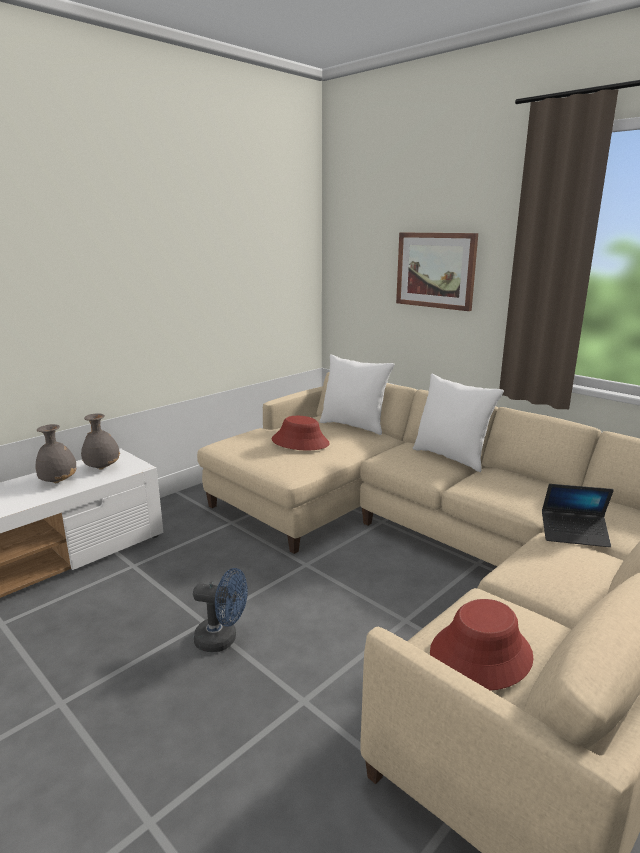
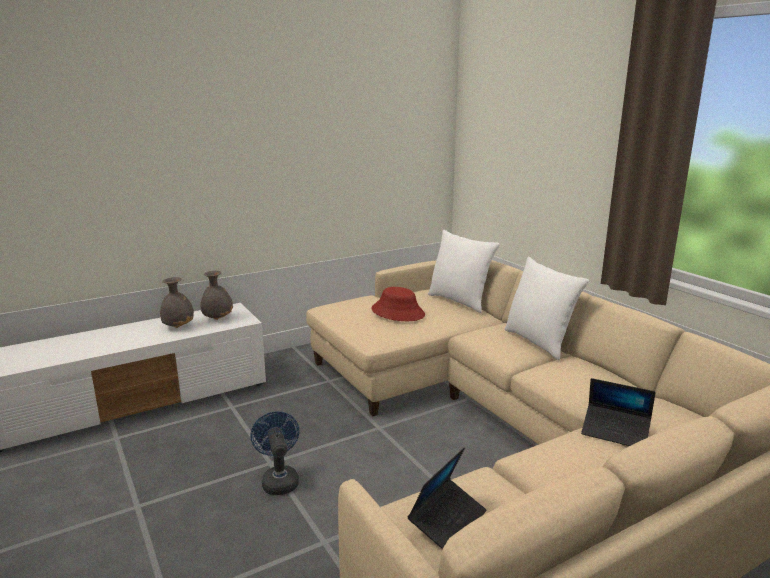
camera: 15 degrees right, 0 degrees up
blue fan [193,568,248,652] -> blue fan turned 135 degrees counterclockwise [250,411,299,495]
picture [396,233,478,311] -> none
red hat [430,599,534,691] -> laptop [407,447,487,549]

